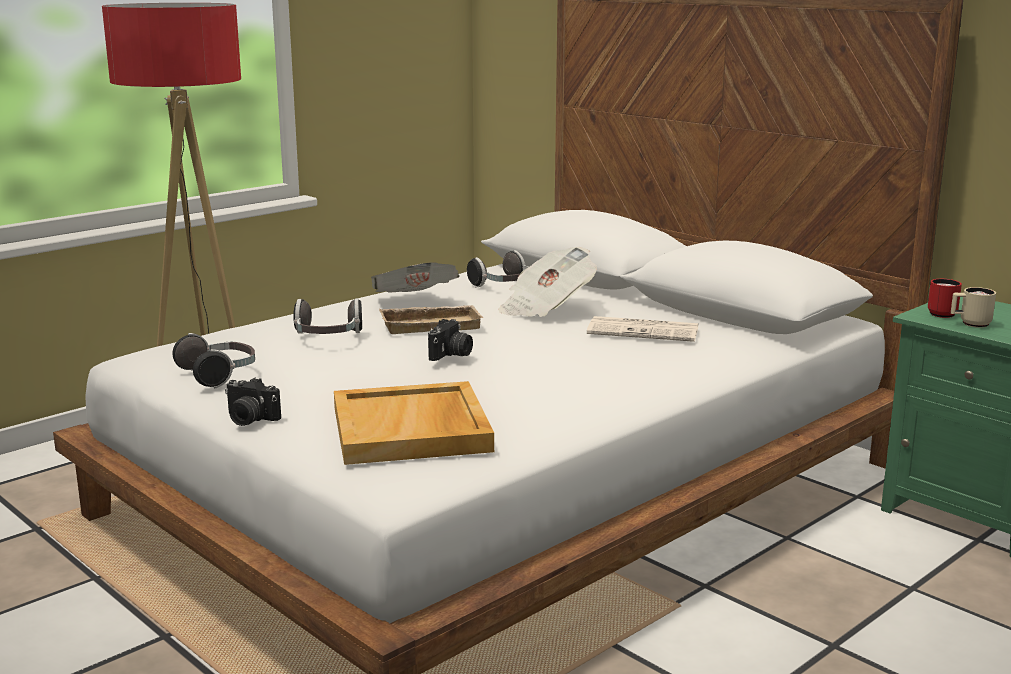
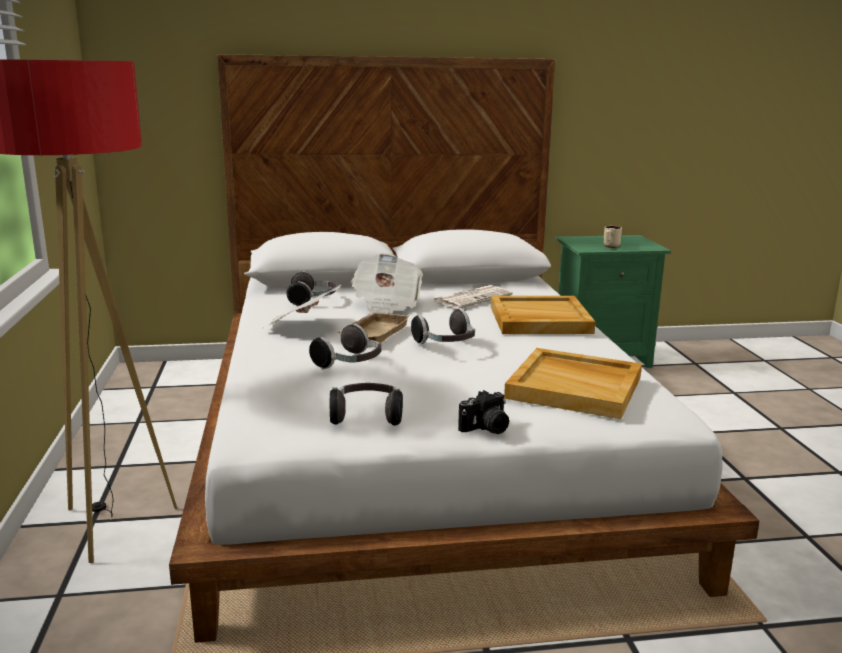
camera: 55 degrees left, 0 degrees up
camera [428,319,473,361] -> headphones [411,309,475,344]
red mug [928,279,962,318] -> none
none -> beige tray [491,296,595,334]

